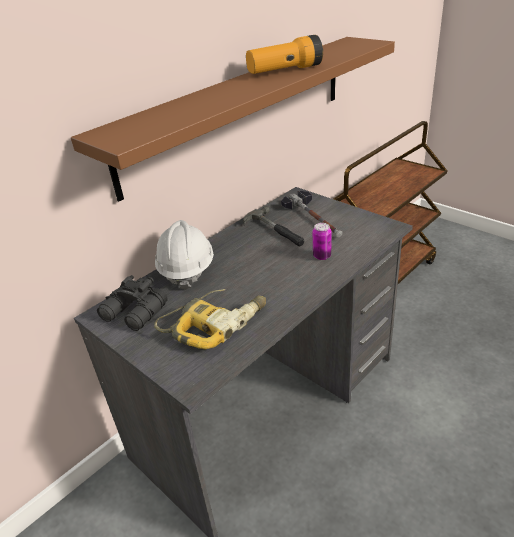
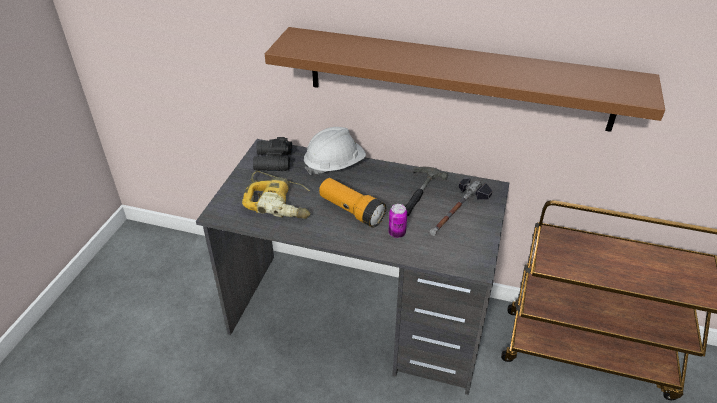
camera: 60 degrees right, 5 degrees up
flashlight [246,35,323,74] -> flashlight moved to [319,178,386,227]

